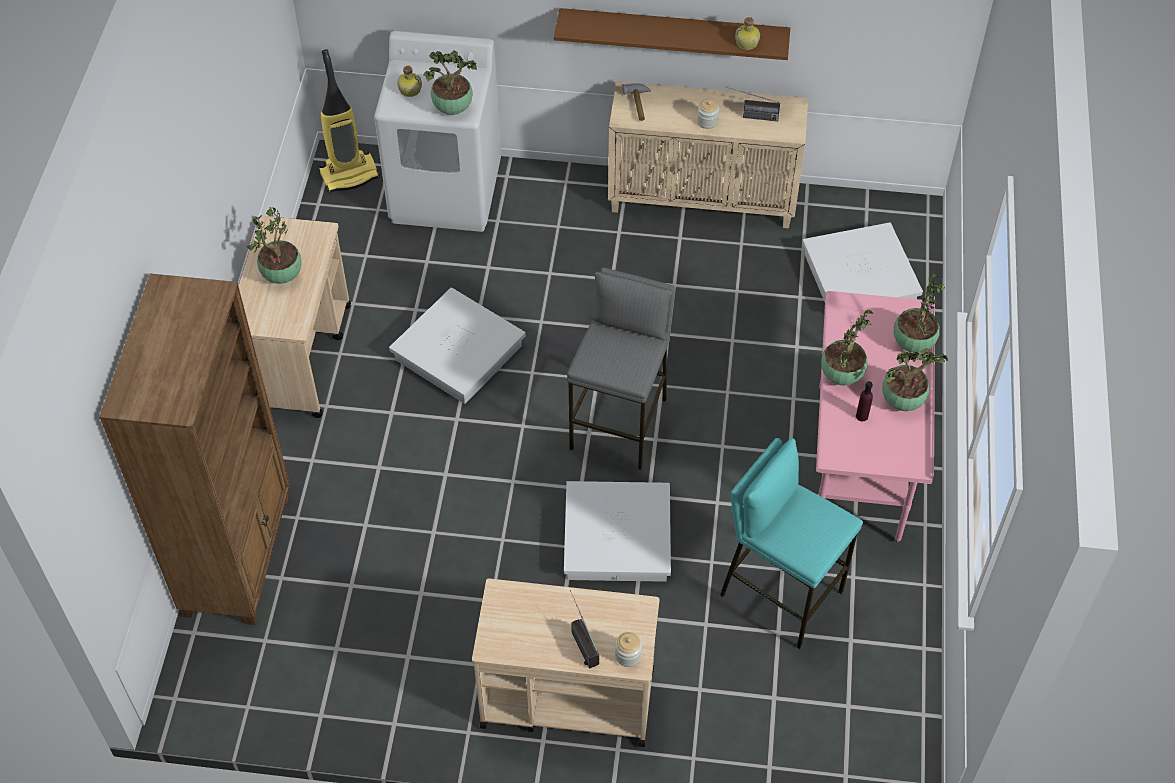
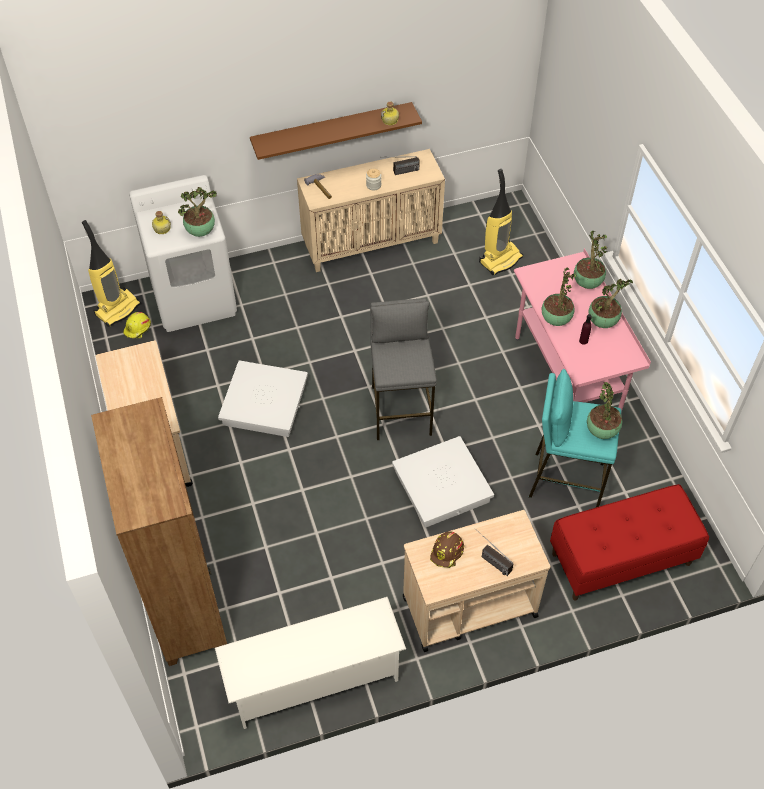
camera: 25 degrees left, 0 degrees up
potted plant [247,207,302,284] -> potted plant moved to [587,382,622,439]
jar [615,632,642,667] -> none
white storage box [802,223,923,302] -> vacuum cleaner [479,169,523,275]
none -> yellow hard hat [123,312,151,338]
none -> white shoe rack [215,597,406,729]
none -> brown hard hat [430,531,464,568]
none -> red bench [550,484,709,600]

